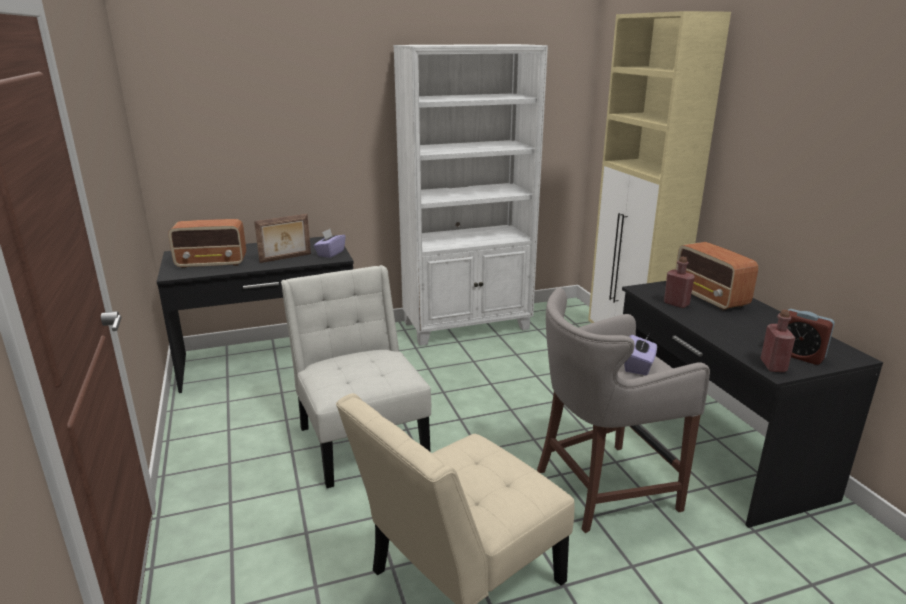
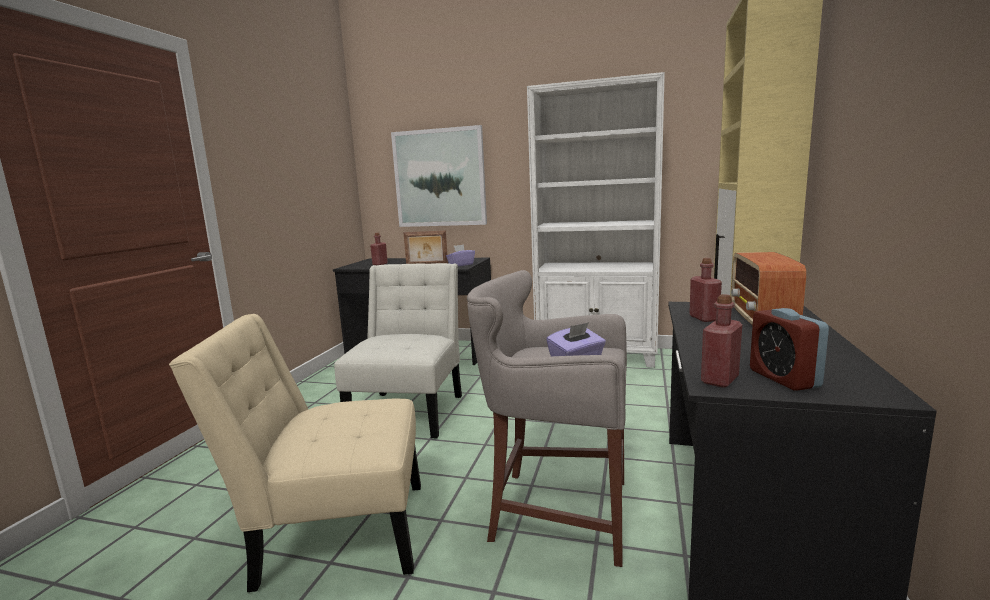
camera: 35 degrees right, 10 degrees down
radio [168,219,246,268] -> red bottle [370,233,388,265]
none -> picture [391,125,487,227]

